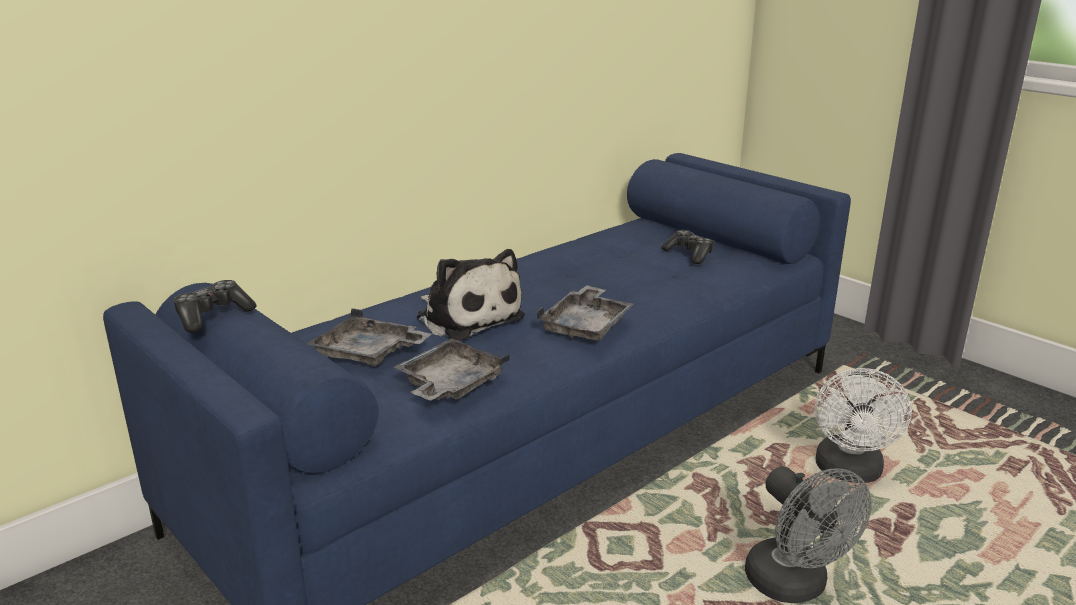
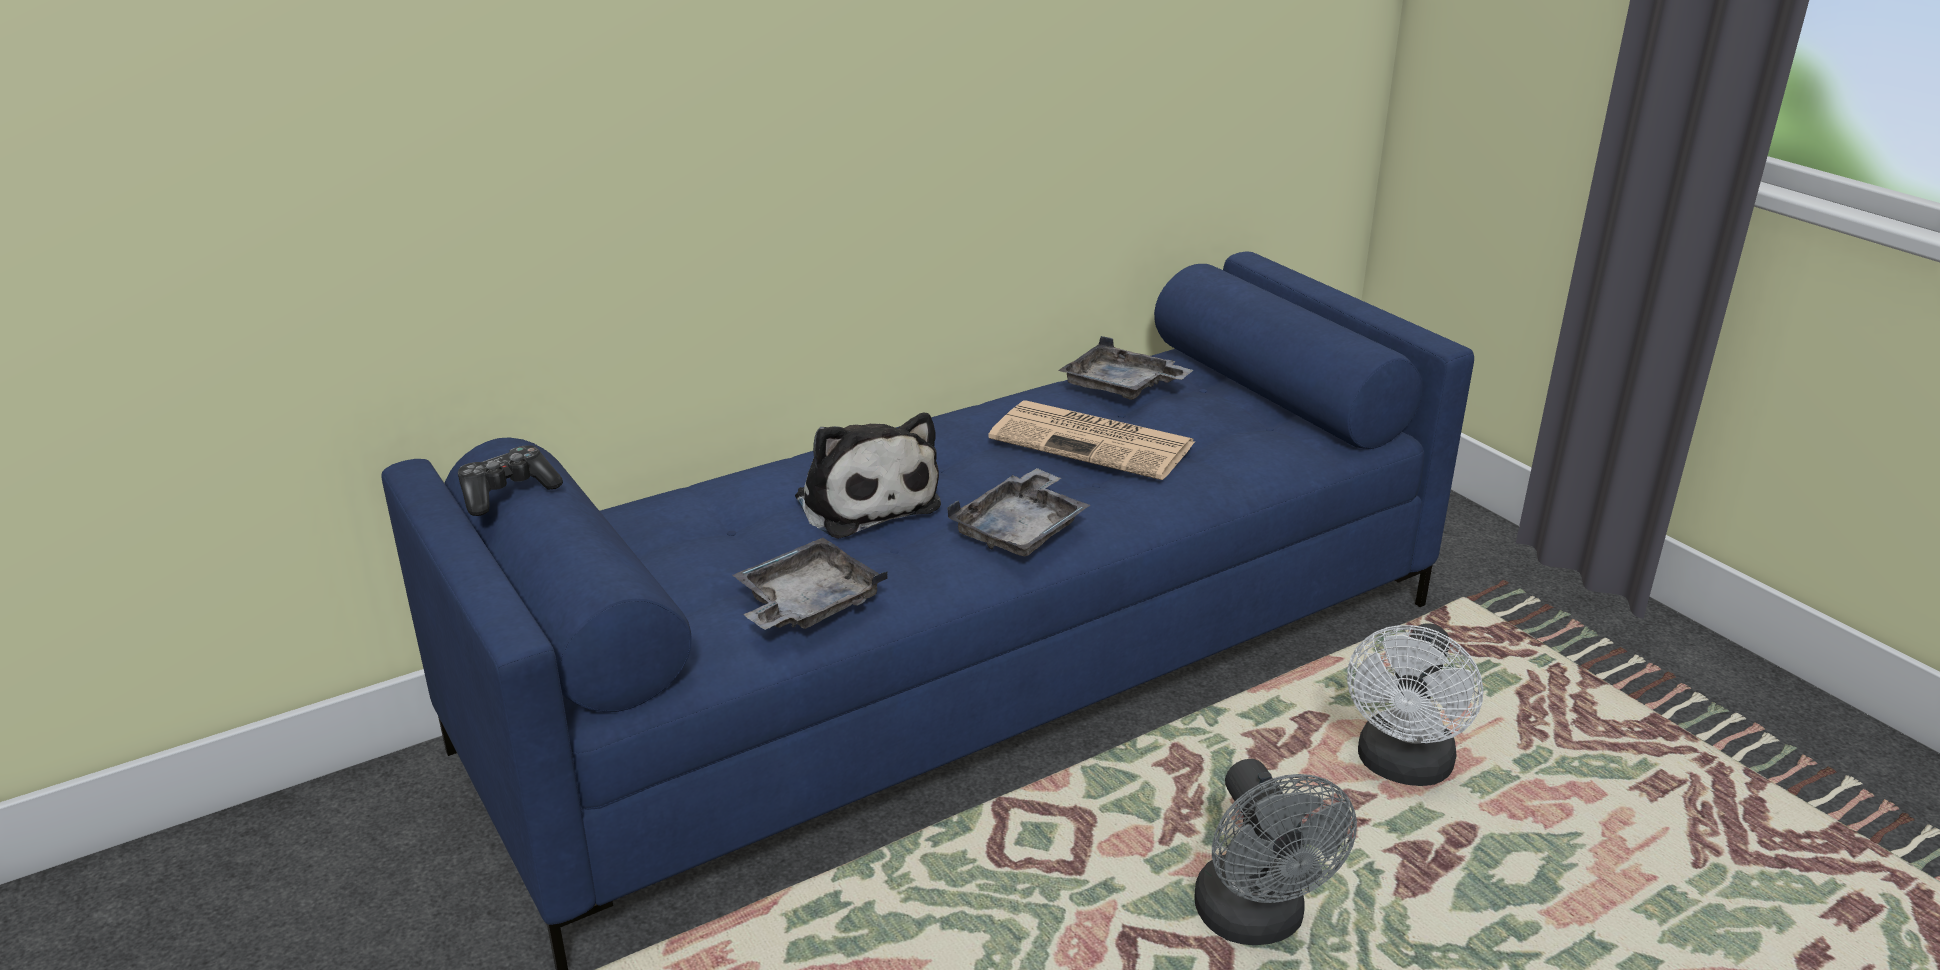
camera: 10 degrees right, 5 degrees up
grey tray [307,309,431,366] -> grey tray moved to [1058,336,1193,400]
game controller [662,230,715,264] -> none
none -> newspaper [988,401,1195,480]

